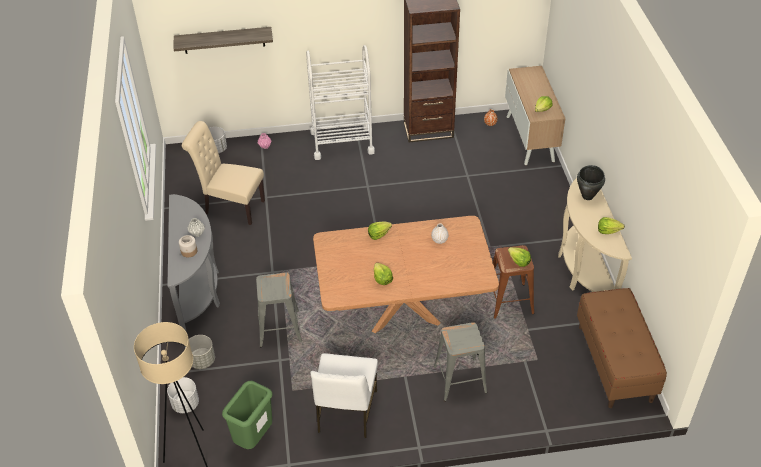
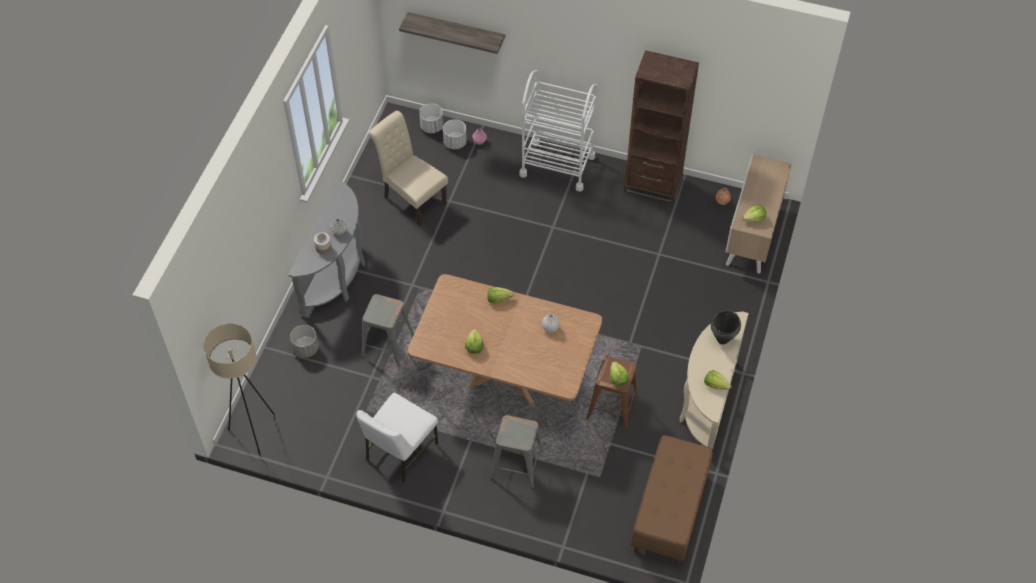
camera: 25 degrees right, 10 degrees up
white planter [167,377,199,413] -> white planter moved to [443,119,467,149]
green trash can [222,381,272,449] -> none

